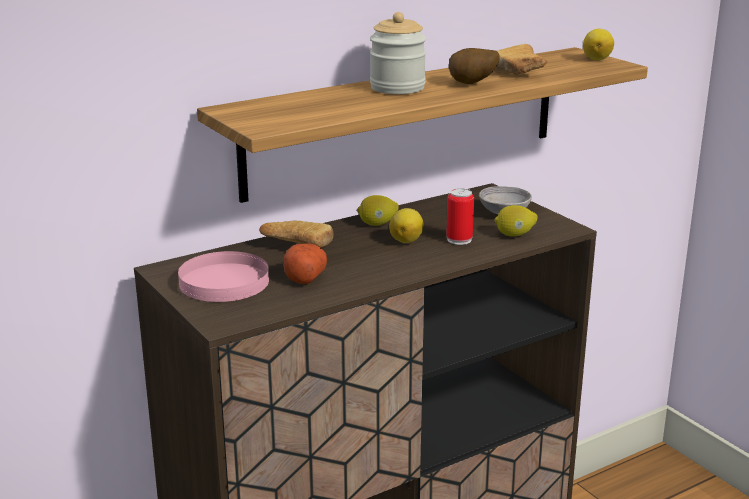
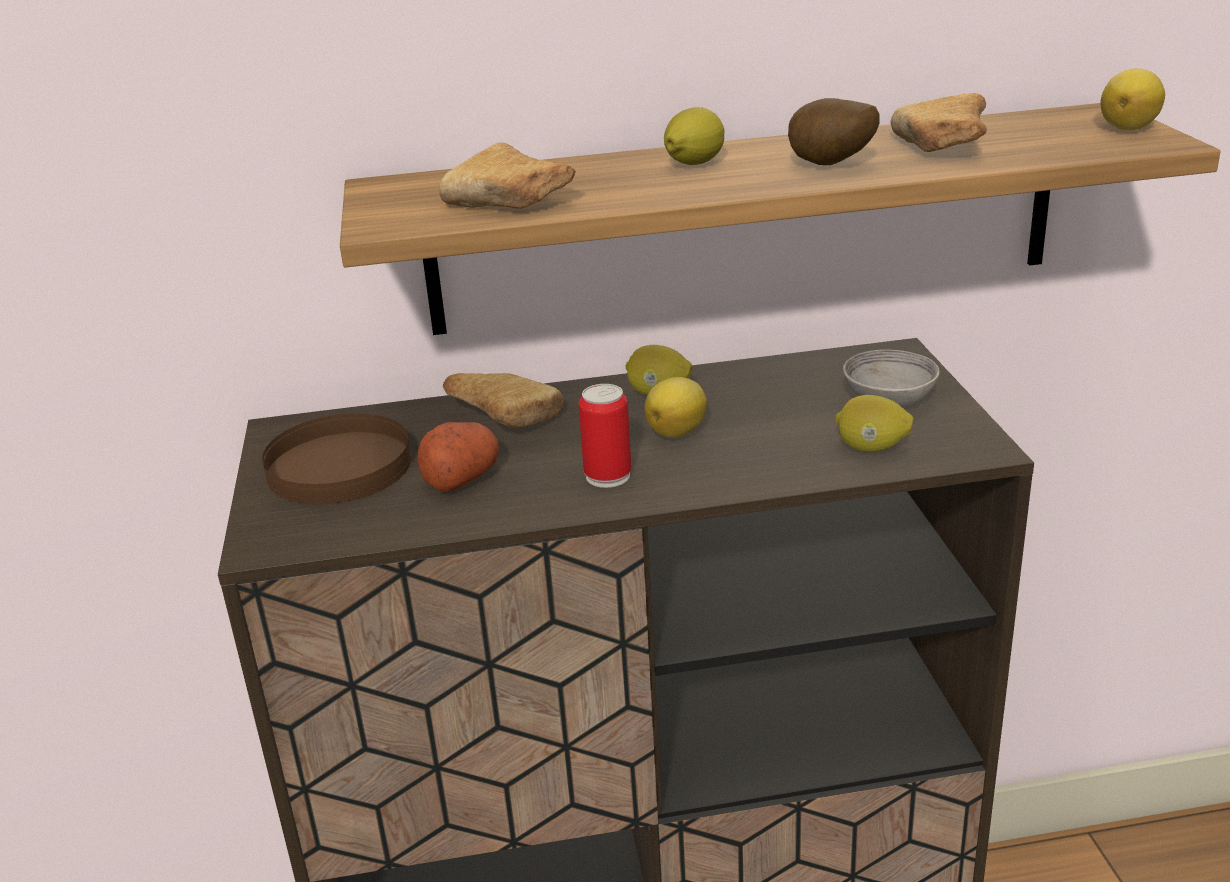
camera: 25 degrees right, 5 degrees up
pink plate [178,251,269,302] -> brown plate [262,413,411,504]
jar [370,12,426,94] -> lemon [664,107,724,165]
can [446,188,474,245] -> can moved to [579,384,631,488]
none -> bread [439,143,575,209]

